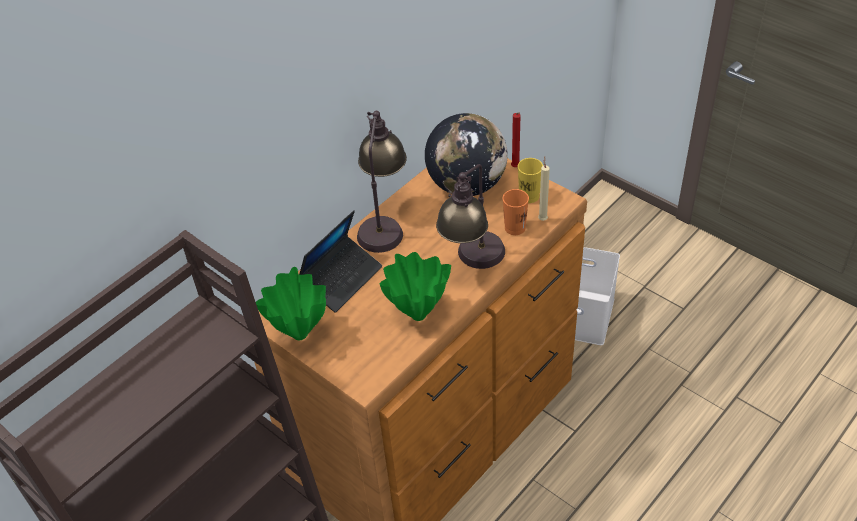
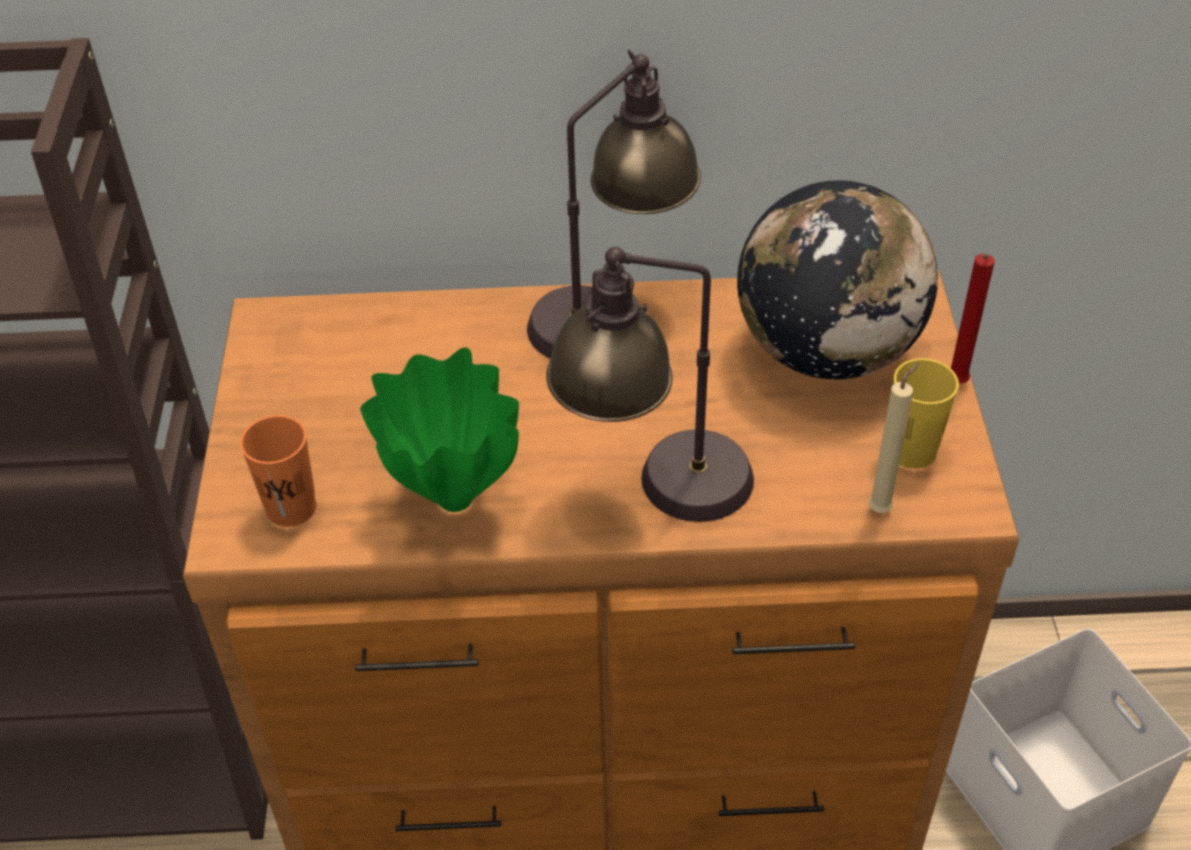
camera: 45 degrees right, 0 degrees up
green vase [256,267,326,340] -> none
laptop [299,210,382,313] -> none
orange cup [503,189,529,235] -> orange cup moved to [240,415,316,527]

